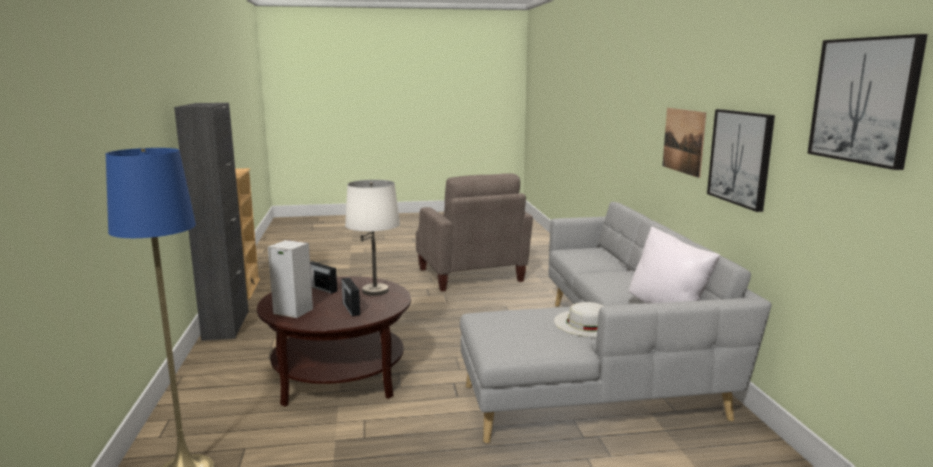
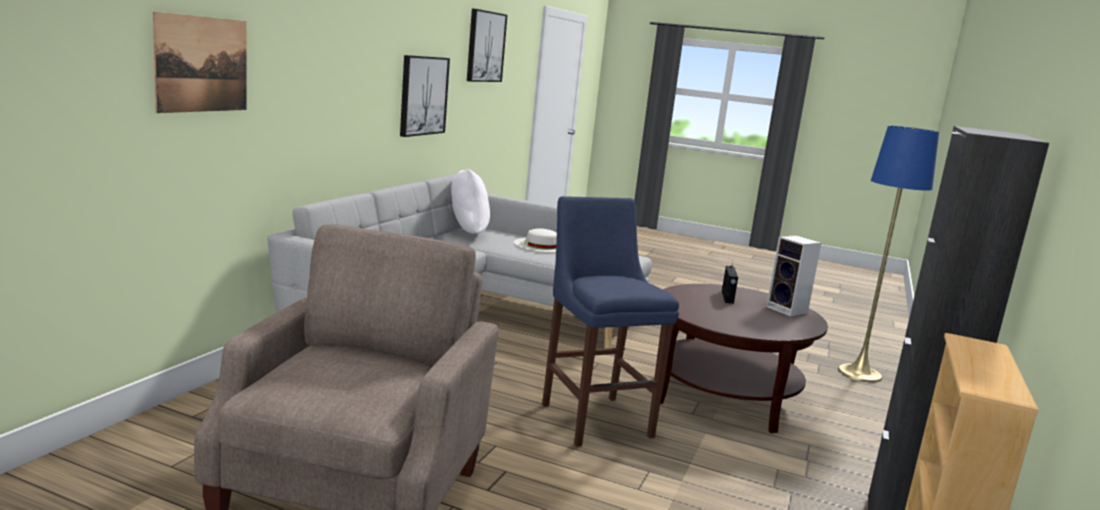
camera: 150 degrees left, 0 degrees up
radio [310,261,337,294] -> none
white table lamp [345,180,400,296] -> none
picture [662,108,706,178] -> picture moved to [153,12,247,113]
none -> blue stool [542,196,679,447]

